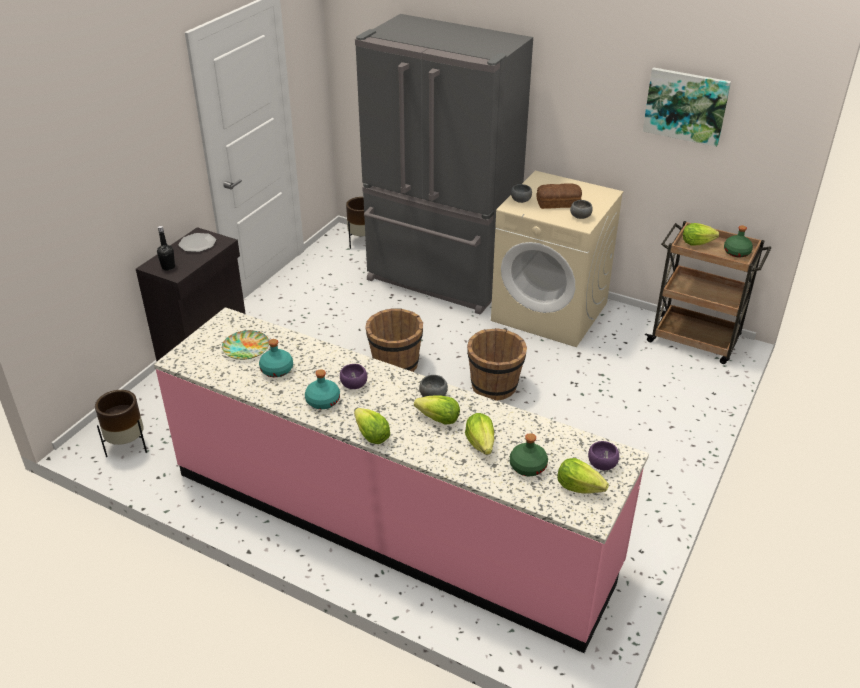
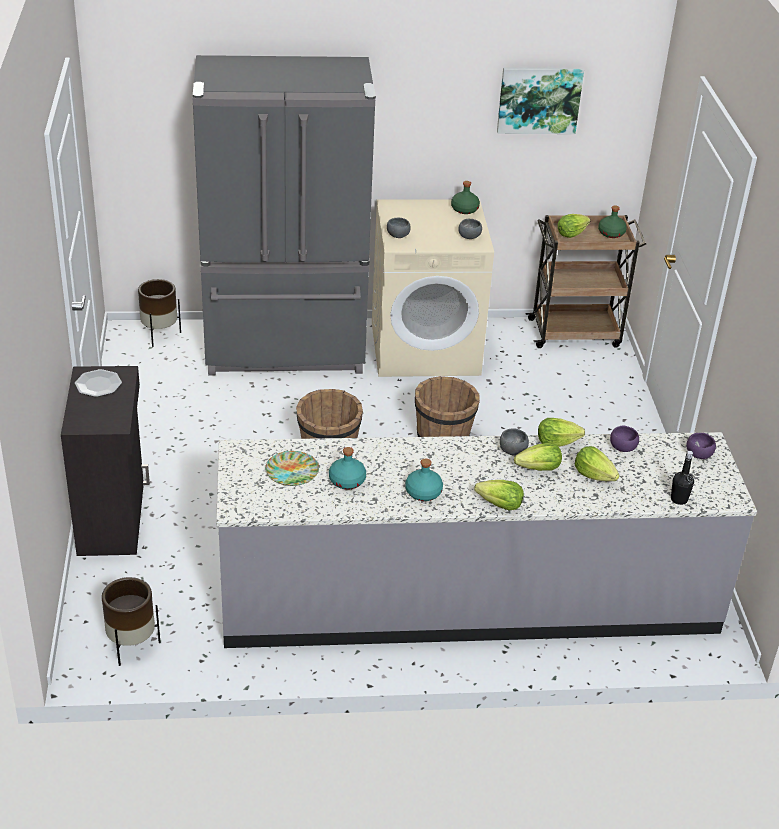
camera: 35 degrees left, 0 degrees up
pink counter [154,307,649,653] -> grey counter [216,432,757,648]
black bottle [157,226,175,271] -> black bottle moved to [671,451,694,505]
purple bowl [340,364,367,389] -> purple bowl moved to [610,426,639,452]
green bottle [510,433,548,476] -> green bottle moved to [451,181,480,214]
bread [536,184,582,209] -> none
lettuce [557,458,609,494] -> lettuce moved to [538,418,585,447]

